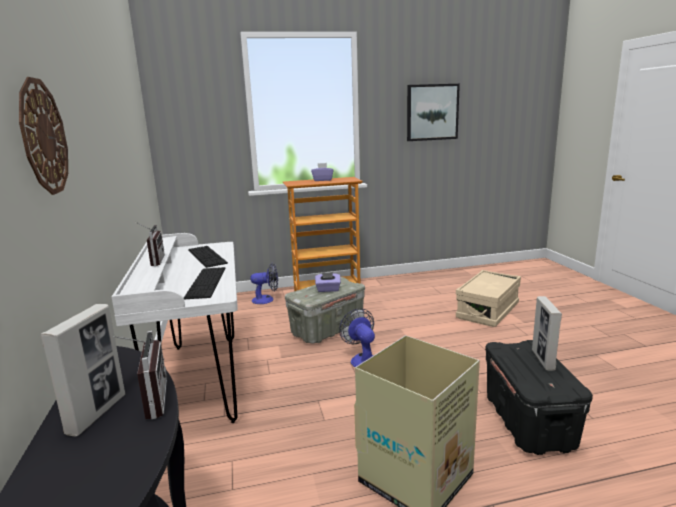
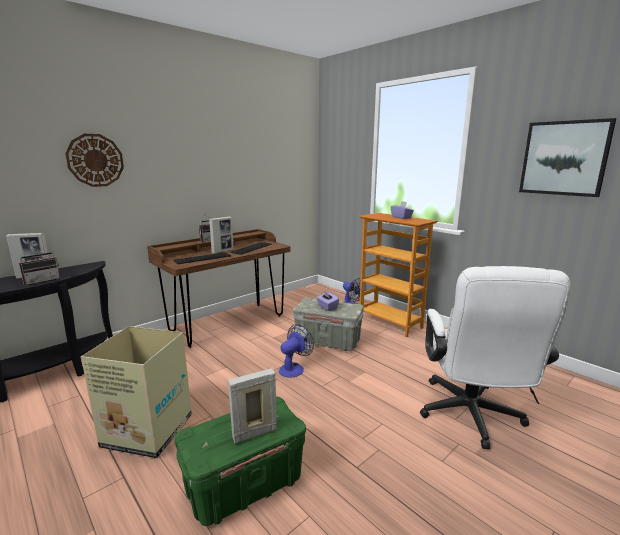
camera: 60 degrees right, 0 degrees up
white desk [111,233,238,423] -> brown desk [147,229,290,348]
beige storage box [456,270,521,327] -> white office chair [420,266,571,449]
black storage box [485,340,593,455] -> green storage box [175,397,306,526]
none -> picture frame [209,217,234,254]

